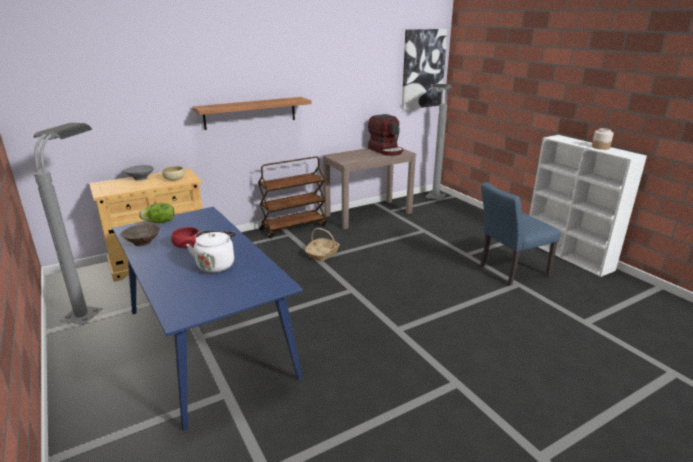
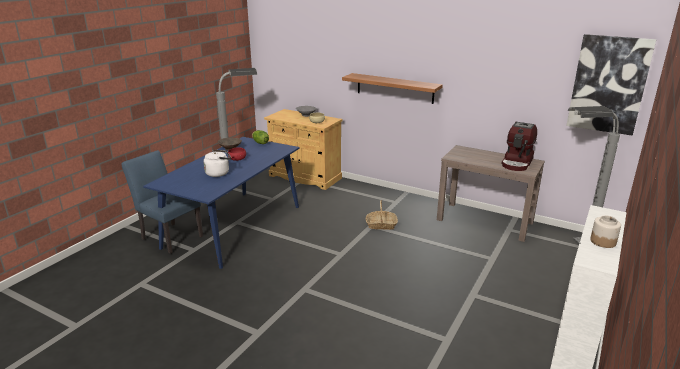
camera: 60 degrees right, 0 degrees up
brown cart [258,156,327,239] -> none
blue chair [480,182,561,286] -> blue chair moved to [121,150,203,254]

